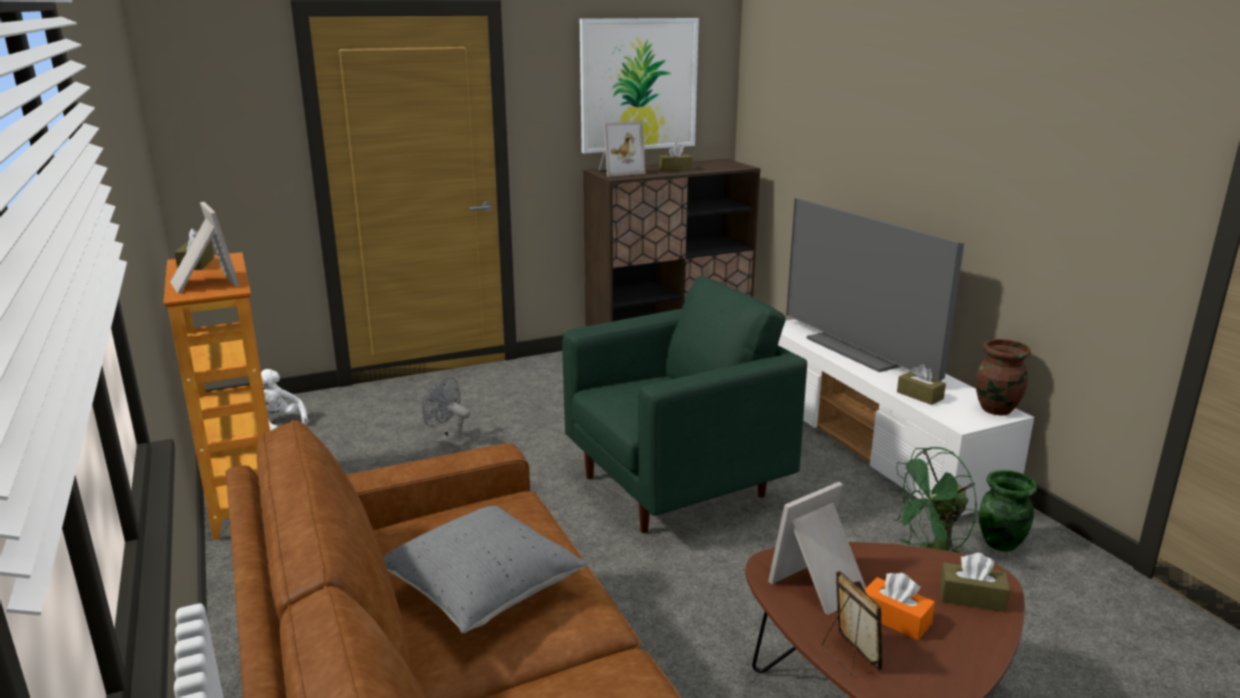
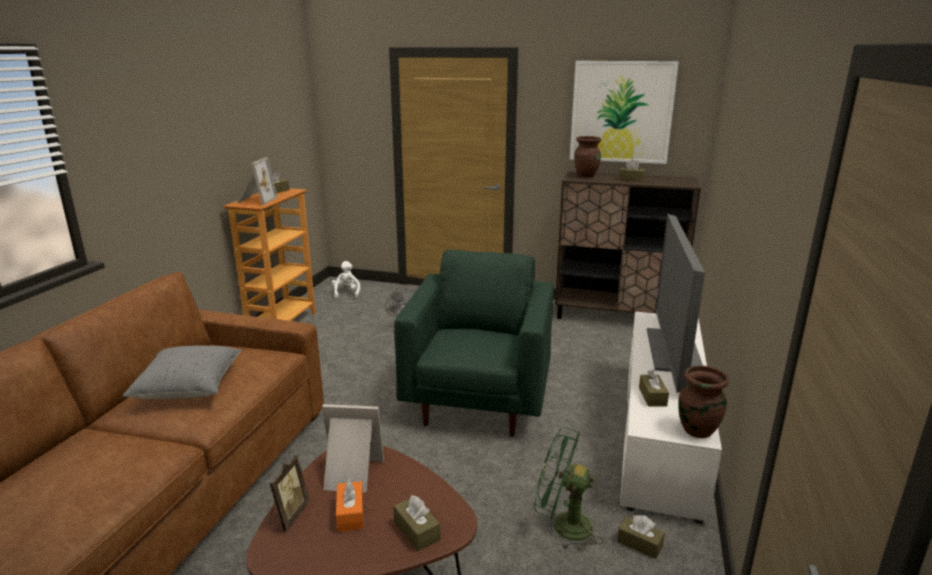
camera: 40 degrees right, 0 degrees up
green armchair [562,276,807,533] -> green armchair turned 90 degrees counterclockwise [394,250,554,436]
picture frame [599,121,645,177] -> brown vase [574,136,601,177]
green vase [979,470,1037,551] -> brown tissue box [617,515,665,559]

